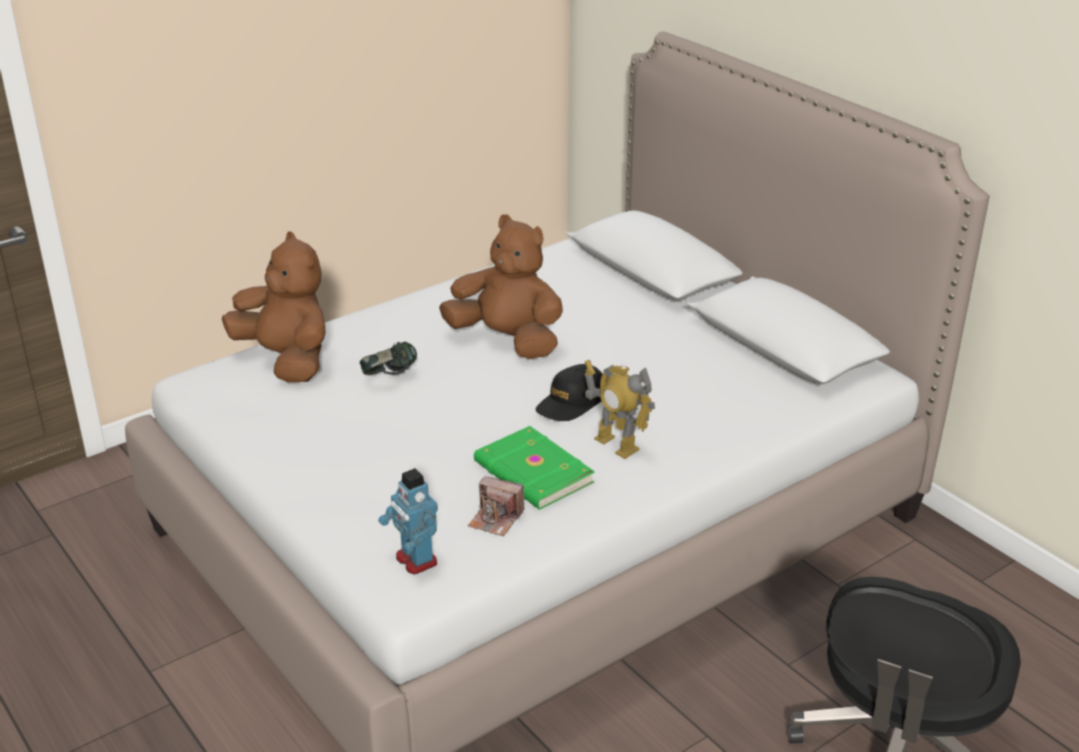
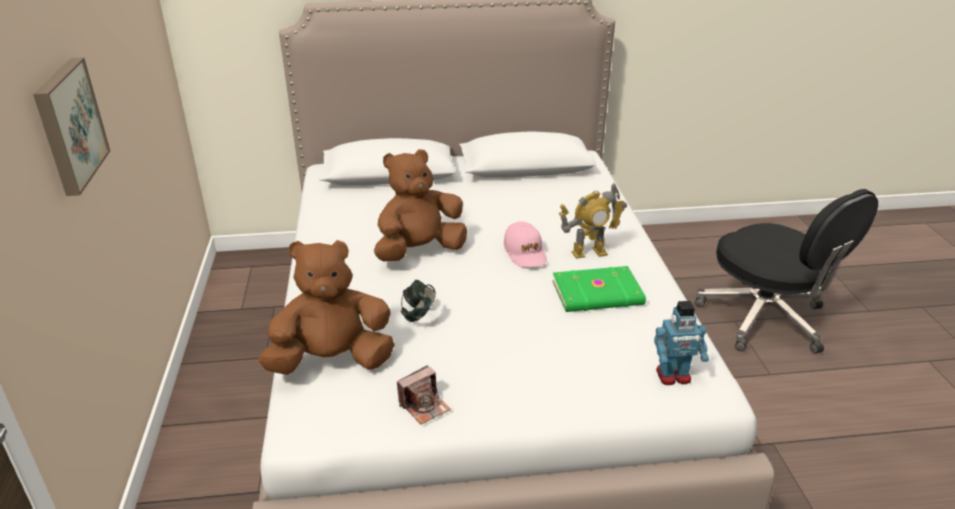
camera: 60 degrees left, 0 degrees up
camera [468,476,524,536] -> camera moved to [397,365,451,425]
black cap [536,364,602,421] -> pink cap [504,222,547,267]
none -> picture [33,57,110,196]

